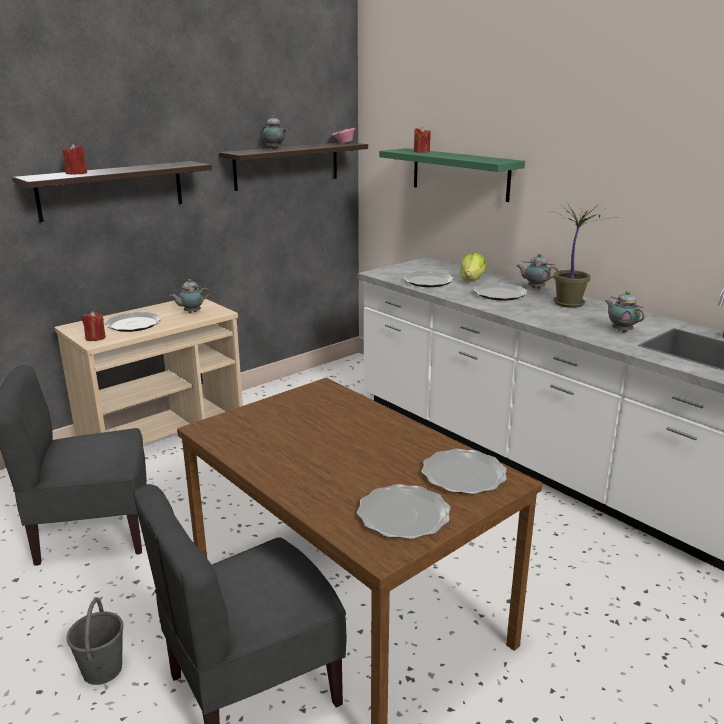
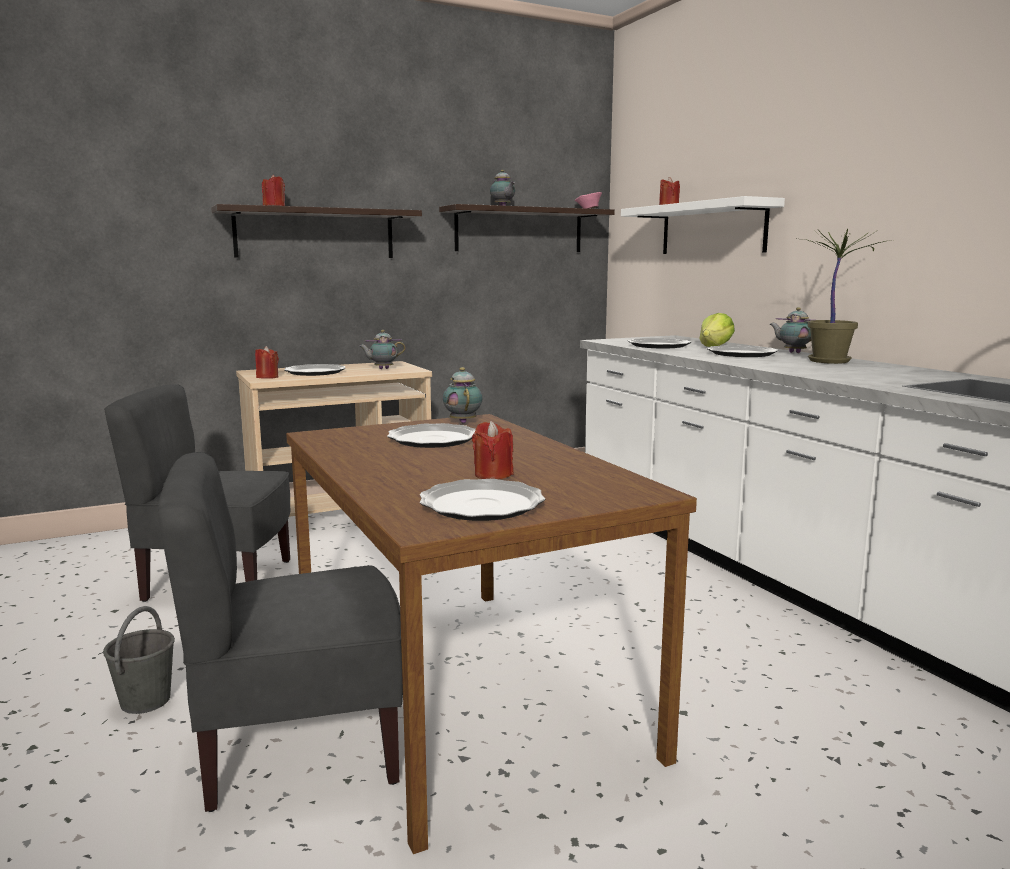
camera: 15 degrees right, 10 degrees down
green shelf [379,148,525,202] -> white shelf [621,196,785,254]
plate [422,449,507,494] -> plate moved to [387,423,476,448]
teapot [605,291,645,333] -> teapot moved to [443,367,483,423]
none -> red candle [472,421,513,479]

